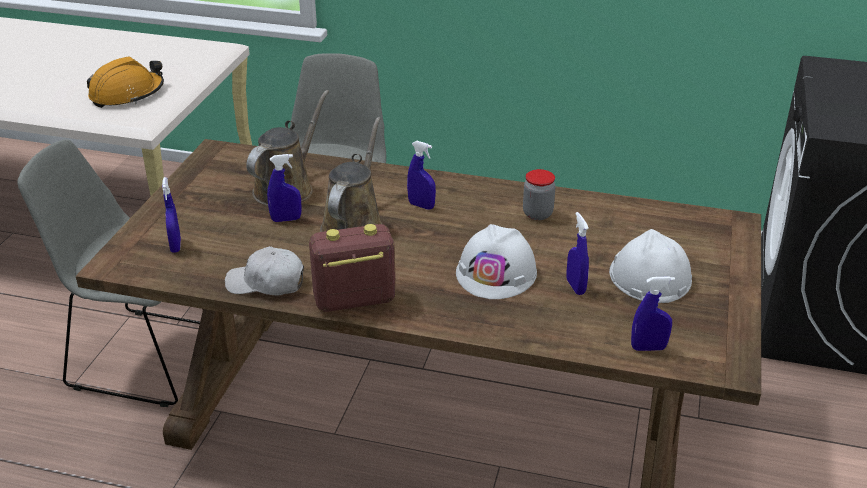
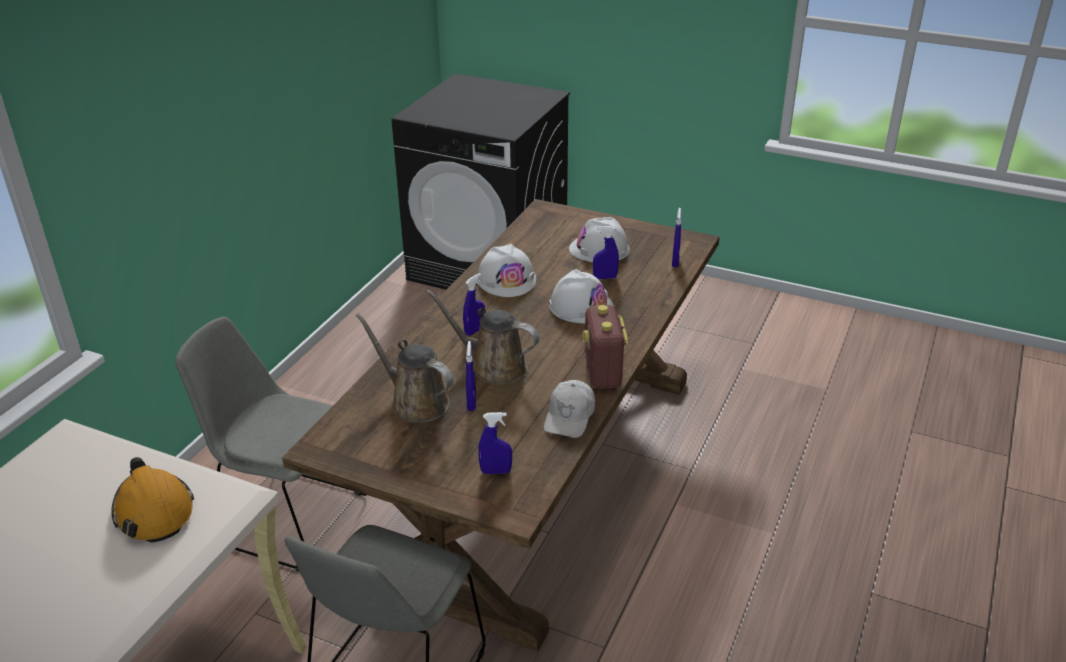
camera: 80 degrees left, 0 degrees up
jar [523,169,556,220] -> white hard hat [478,244,537,297]

